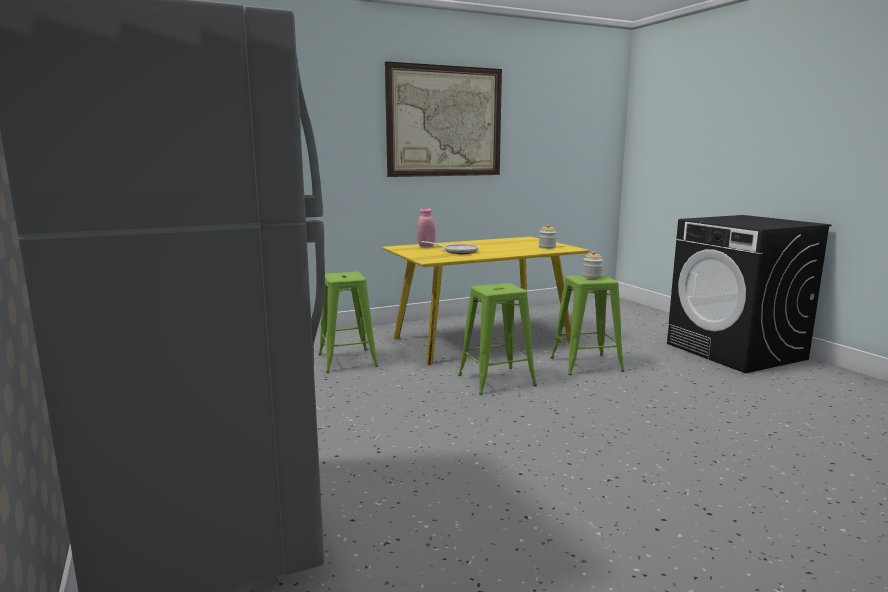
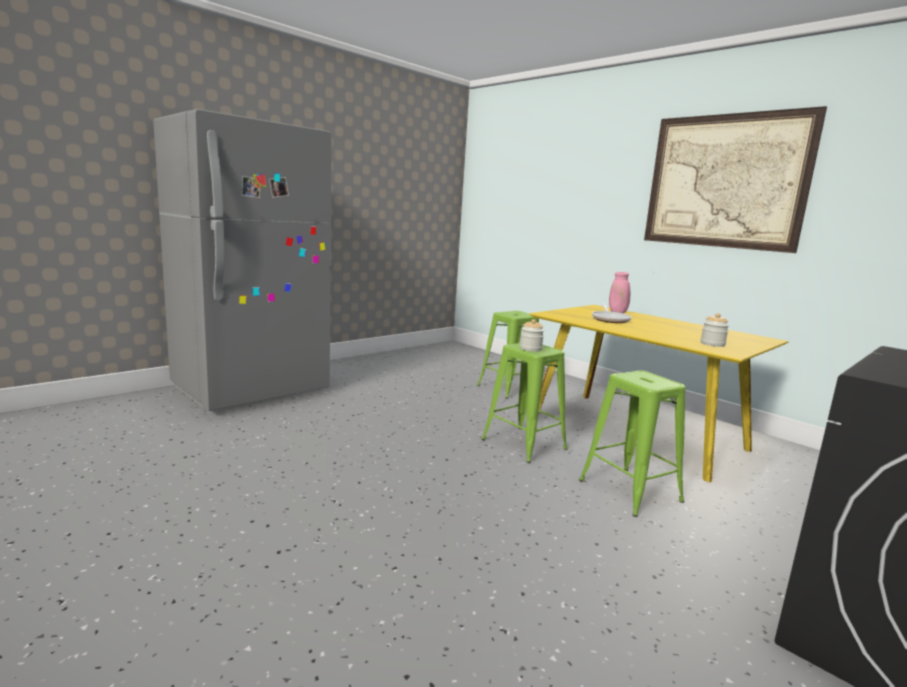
camera: 70 degrees right, 0 degrees up
jar [583,251,603,279] -> jar moved to [520,319,544,352]

